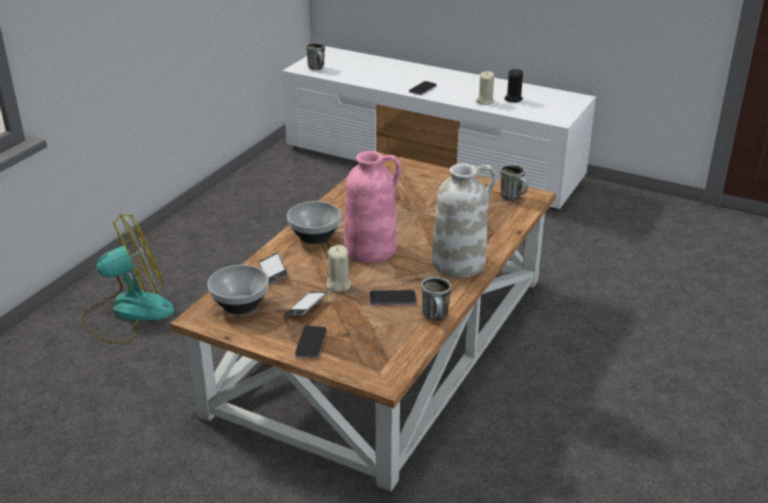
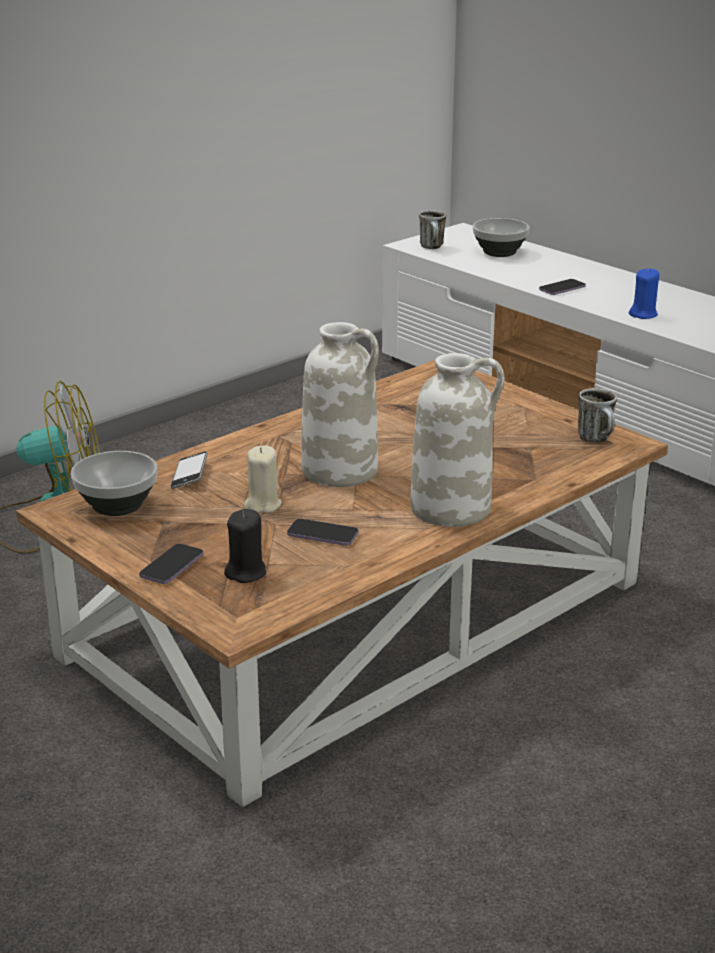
camera: 20 degrees right, 5 degrees down
phone [285,292,327,316] -> none
bowl [287,201,341,244] -> bowl moved to [473,218,529,257]
pink vase [344,151,401,263] -> white vase [301,322,379,487]
mug [421,277,452,321] -> none
beige candle [476,71,495,105] -> blue candle [629,268,659,319]
black candle [504,69,523,103] -> black candle moved to [224,509,266,583]

